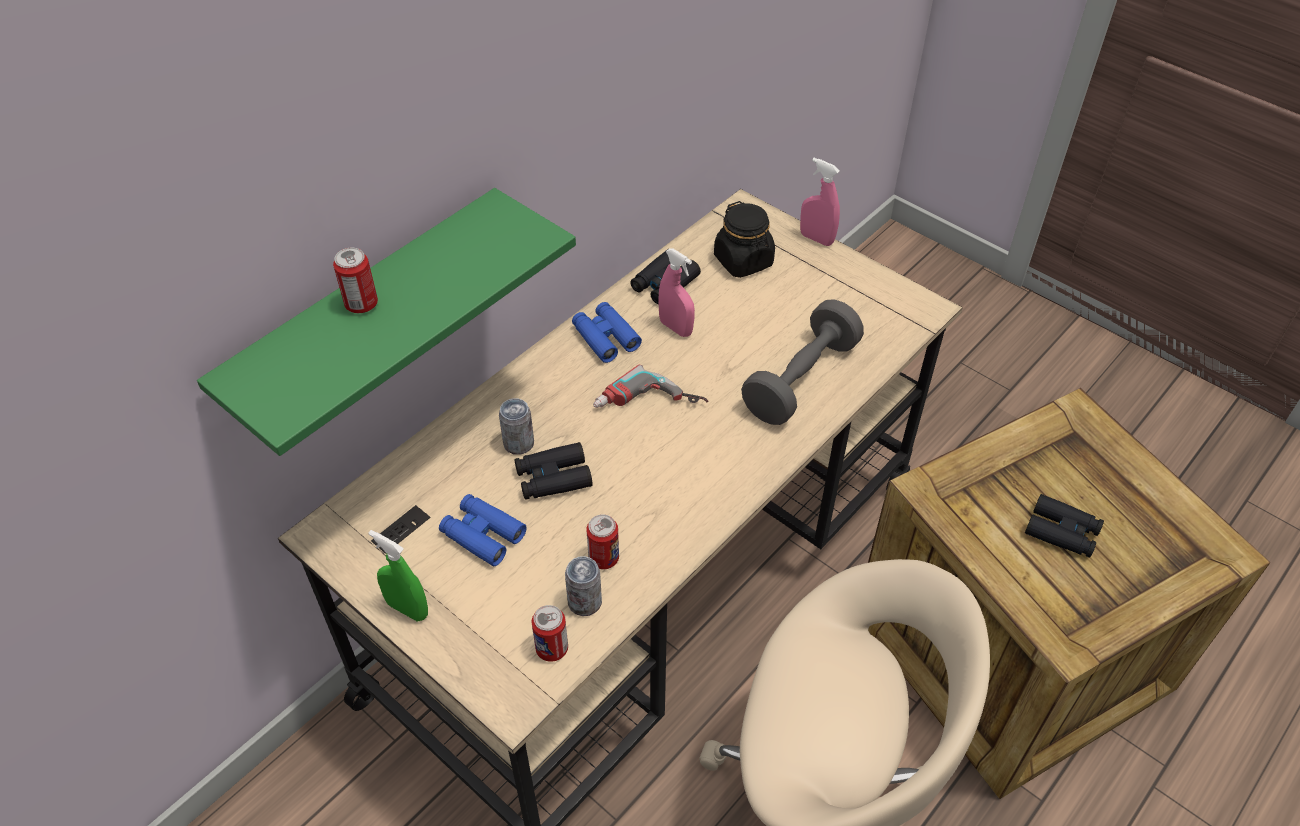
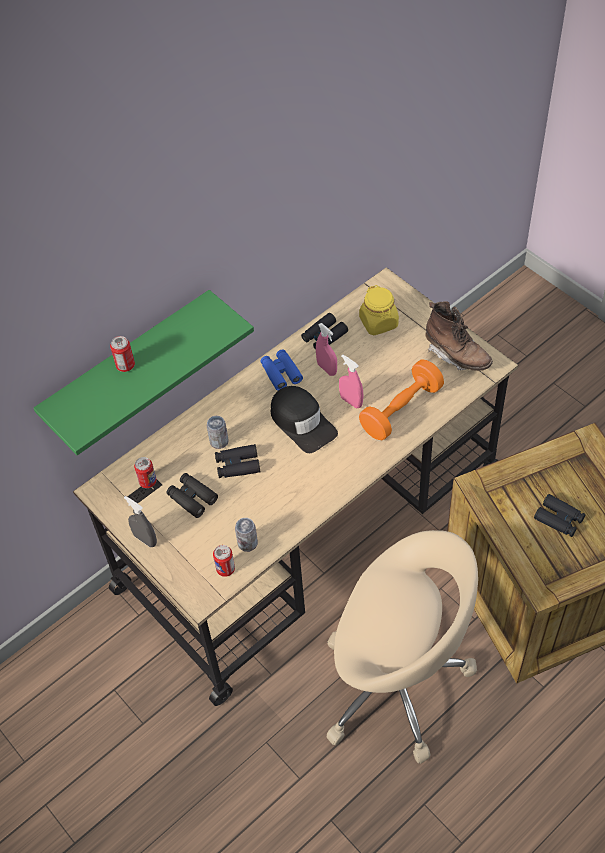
camera: 10 degrees right, 5 degrees up
green spray bottle [368,530,428,622] -> grey spray bottle [124,496,157,547]
blue binoculars [439,494,527,566] -> black binoculars [166,473,218,518]
can [586,514,619,569] -> can moved to [134,457,157,488]
power drill [593,365,709,408] -> black cap [271,386,338,453]
black jar [714,201,775,278] -> yellow jar [359,285,399,335]
grey dumbbell [741,299,864,425] -> orange dumbbell [359,359,444,440]
pink spray bottle [800,158,840,246] -> pink spray bottle moved to [339,354,364,408]
none -> brown boot [425,301,493,371]

